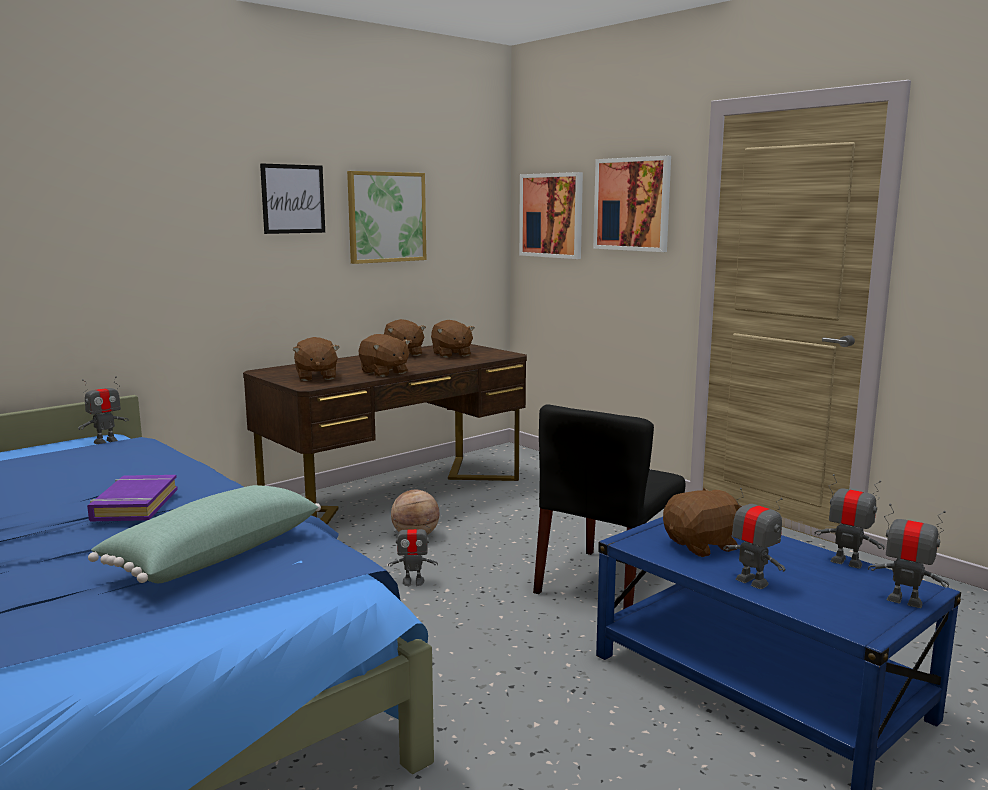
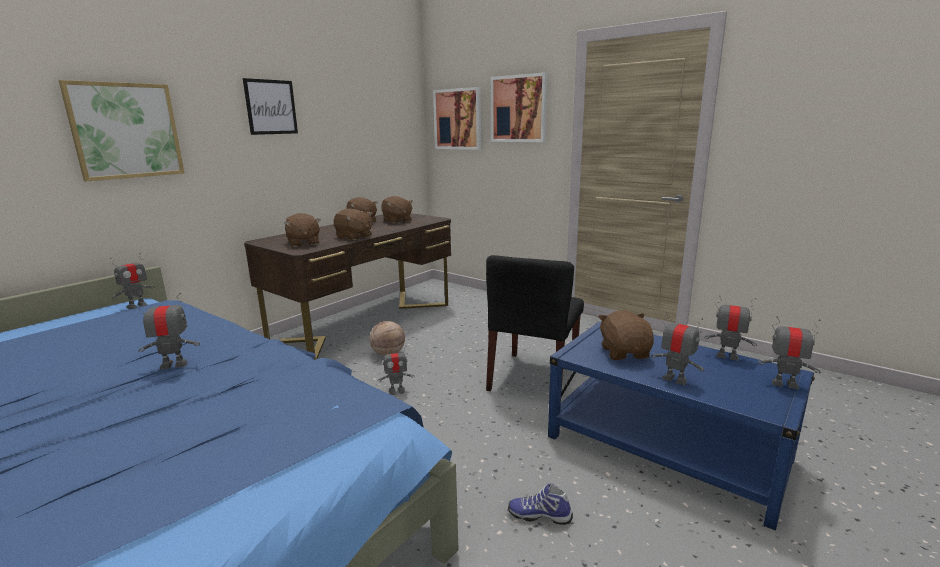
camera: 10 degrees left, 5 degrees up
purple book [87,475,178,521] -> toy robot [138,292,200,369]
green pillow [88,485,321,583] -> none
picture [347,171,426,264] -> picture moved to [59,80,184,181]
brown plush toy [663,488,742,557] -> brown plush toy turned 60 degrees counterclockwise [599,310,654,360]
none -> shoe [508,483,573,525]

